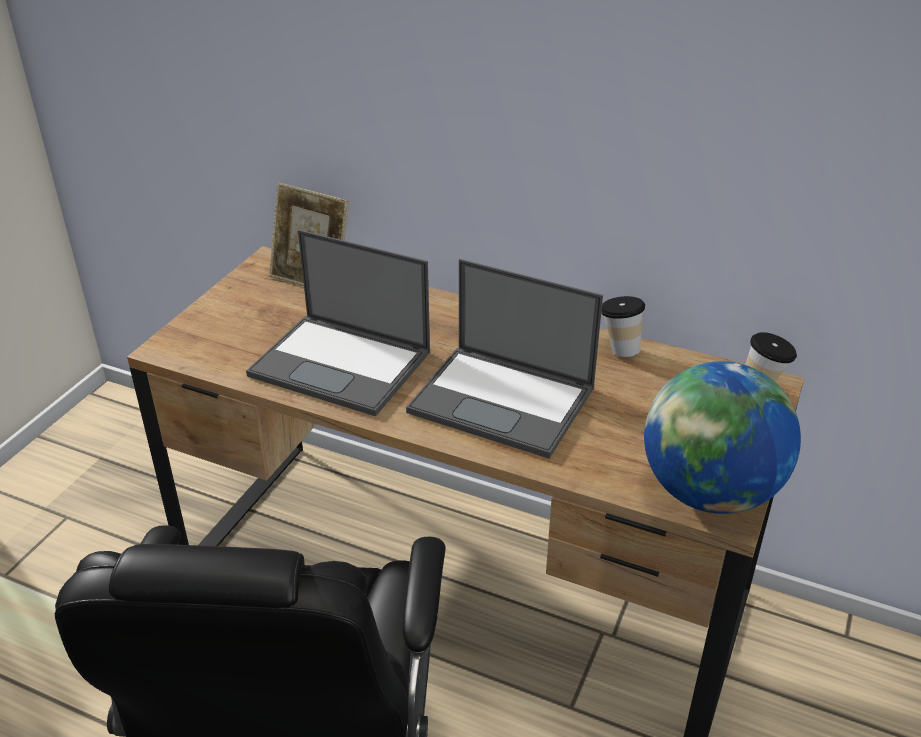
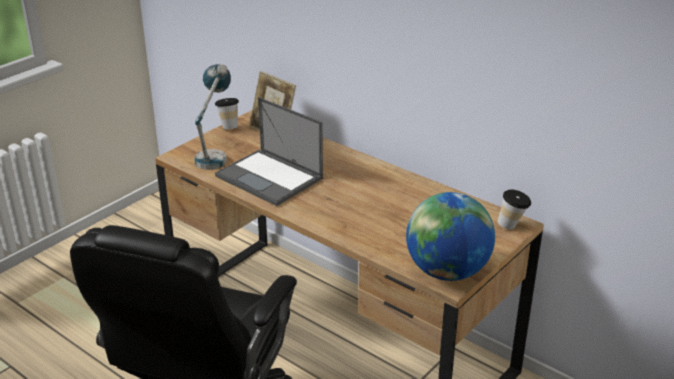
camera: 15 degrees right, 5 degrees down
laptop [406,259,603,459] -> none
cup [601,296,645,357] -> cup moved to [215,98,239,129]
none -> table lamp [195,64,231,170]

